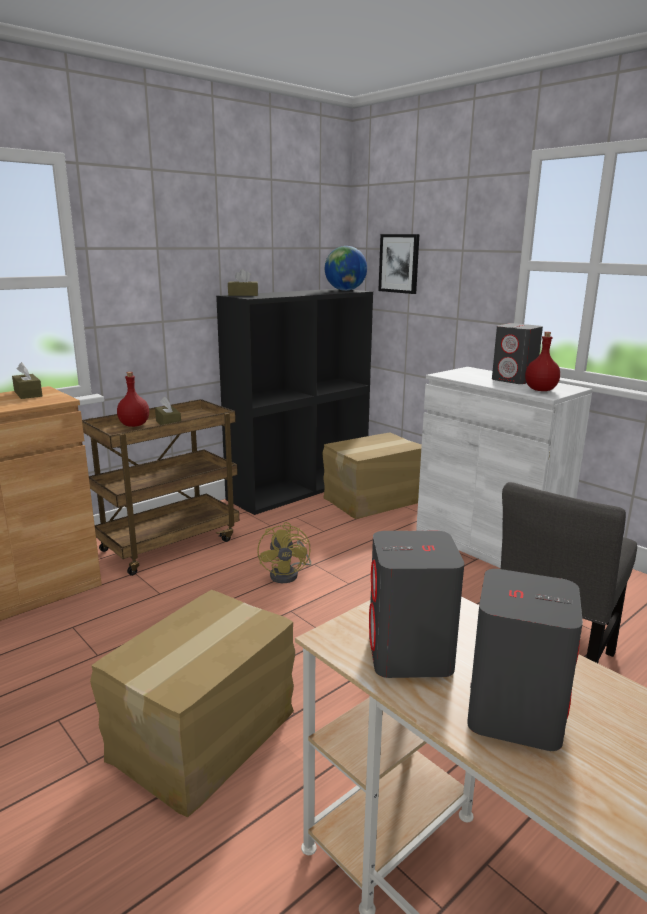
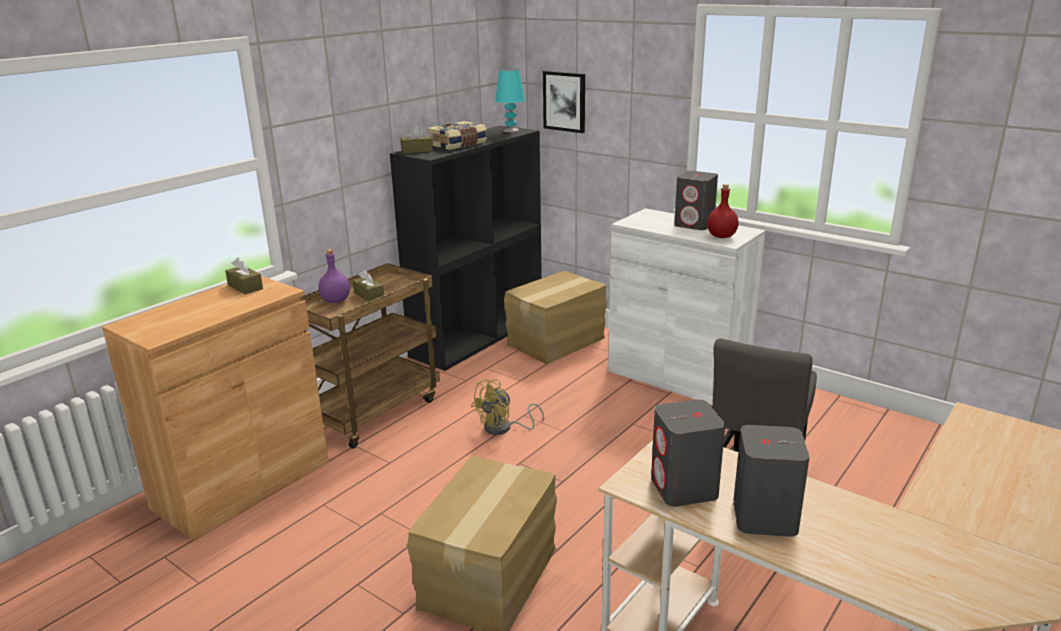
camera: 10 degrees left, 5 degrees up
red bottle [117,372,149,427] -> purple bottle [318,249,350,303]
yellow fan [257,522,311,583] -> yellow fan turned 60 degrees clockwise [471,379,544,435]
globe [325,246,367,291] -> turquoise table lamp [495,69,525,132]
none -> book [427,121,487,150]

